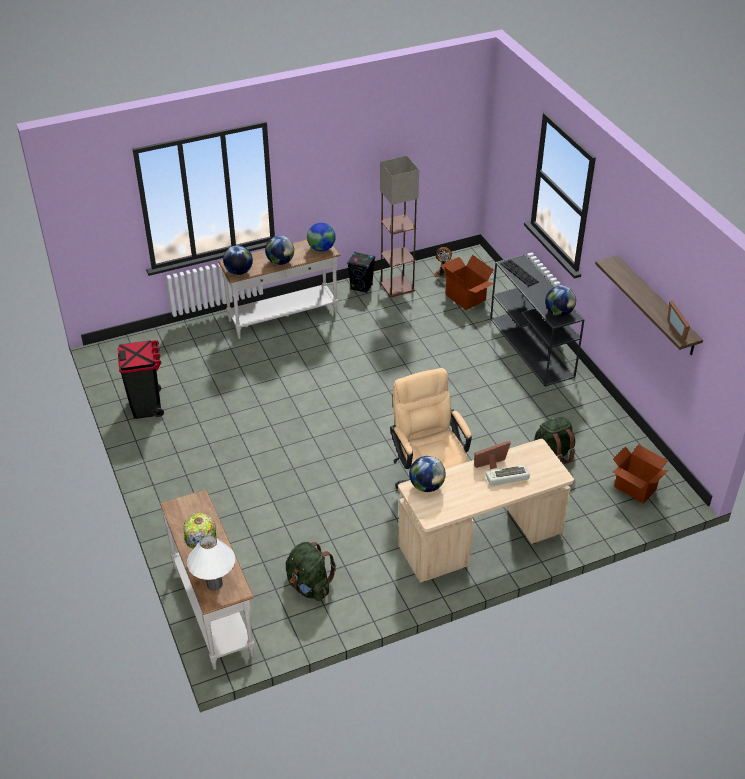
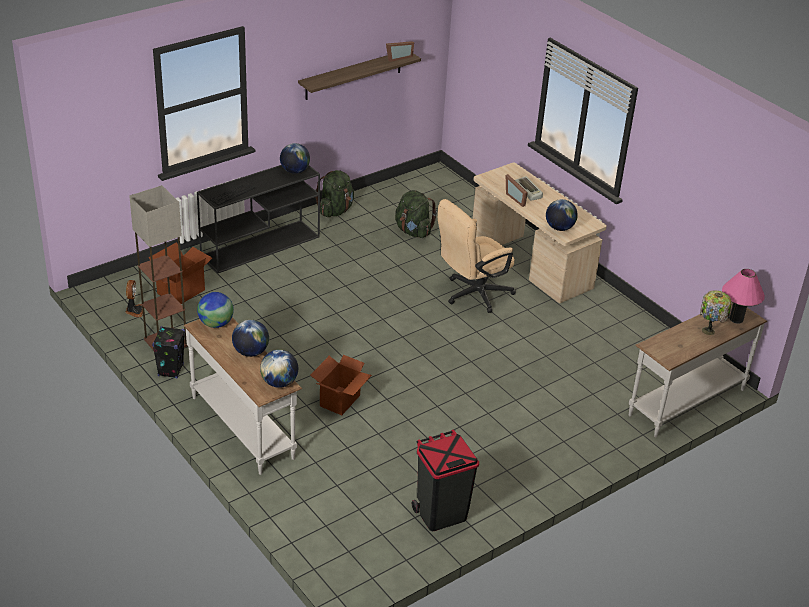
camera: 105 degrees left, 5 degrees down
white table lamp [187,535,235,591] -> pink table lamp [722,269,765,324]
green backpack [286,542,336,601] -> green backpack moved to [315,170,354,217]
cardboard box [612,444,669,503] -> cardboard box moved to [310,355,372,415]

